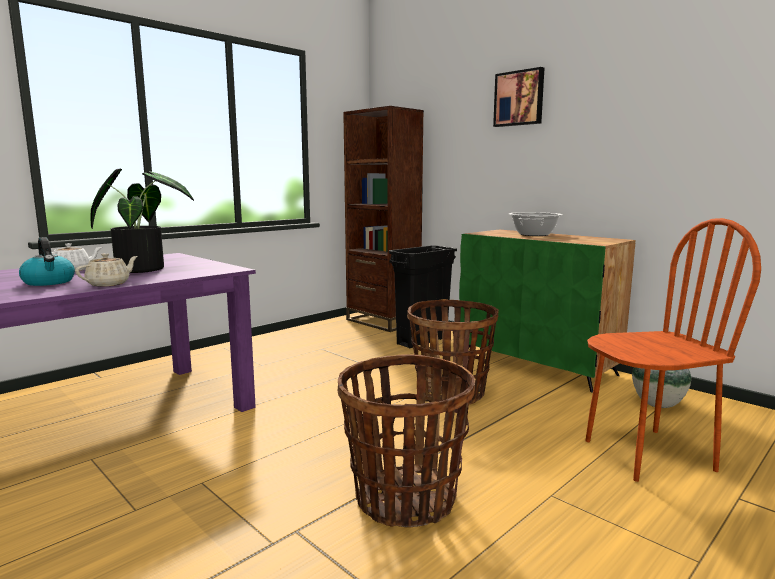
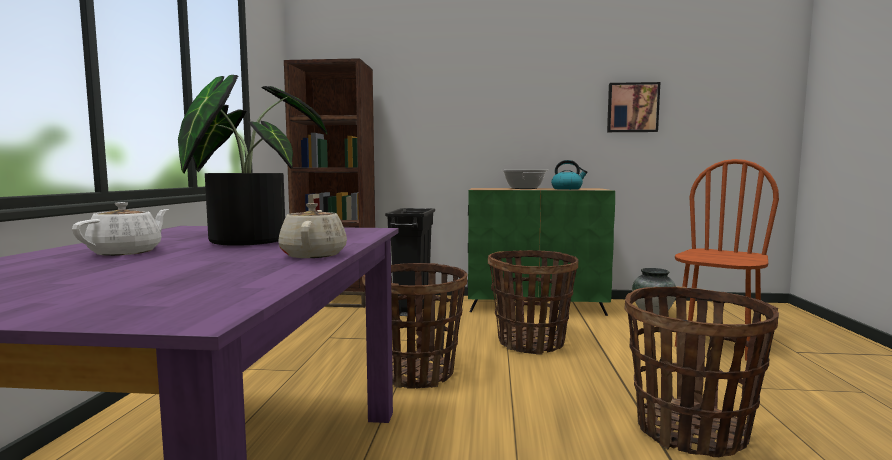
camera: 40 degrees left, 5 degrees down
kettle [19,237,75,286] -> kettle moved to [551,160,588,190]
picture [493,67,544,127] -> picture moved to [607,82,660,132]
none -> basket [362,263,467,389]

